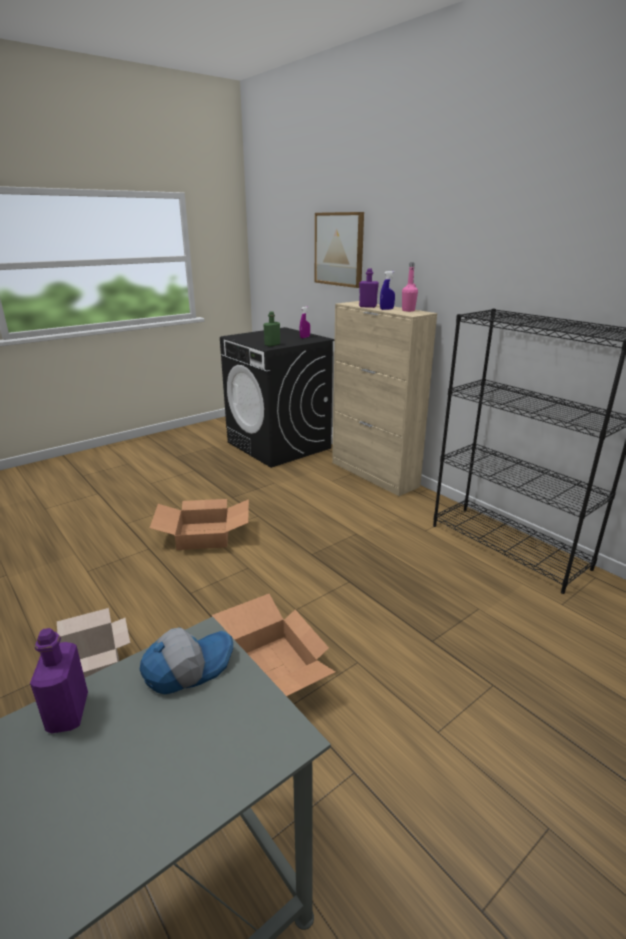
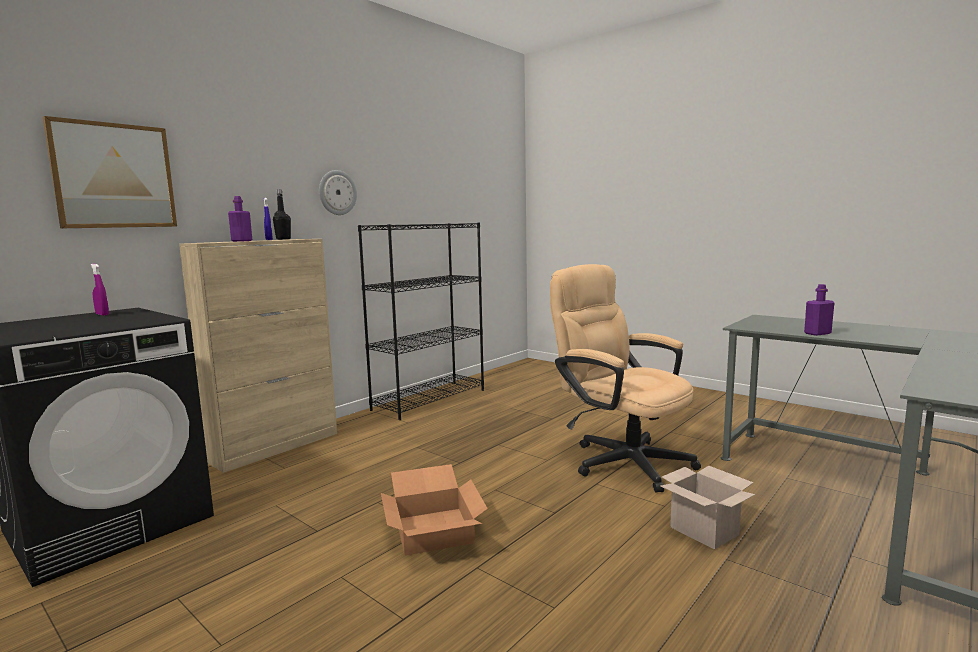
camera: 100 degrees left, 15 degrees down
cap [140,627,233,694] -> none
cardboard box [212,594,335,696] -> beige office chair [550,264,701,492]
green bottle [263,311,280,346] -> none
pink bottle [402,263,418,312] -> black bottle [273,189,291,240]
none -> wall clock [319,170,357,215]

